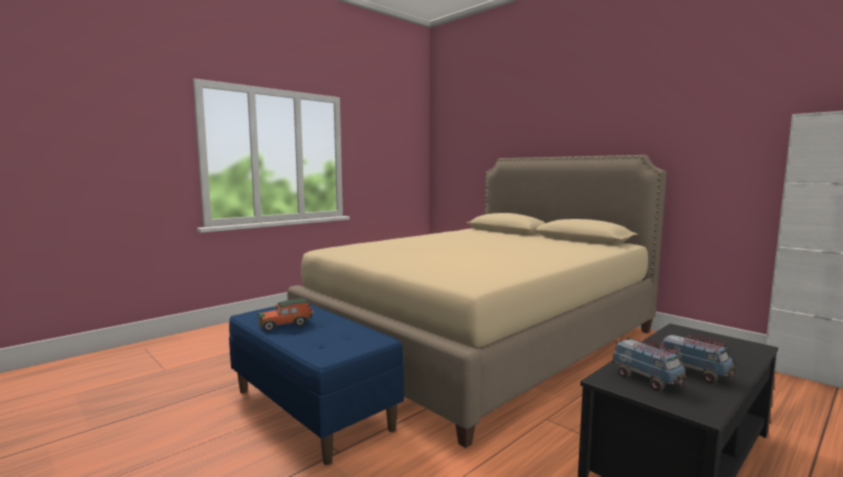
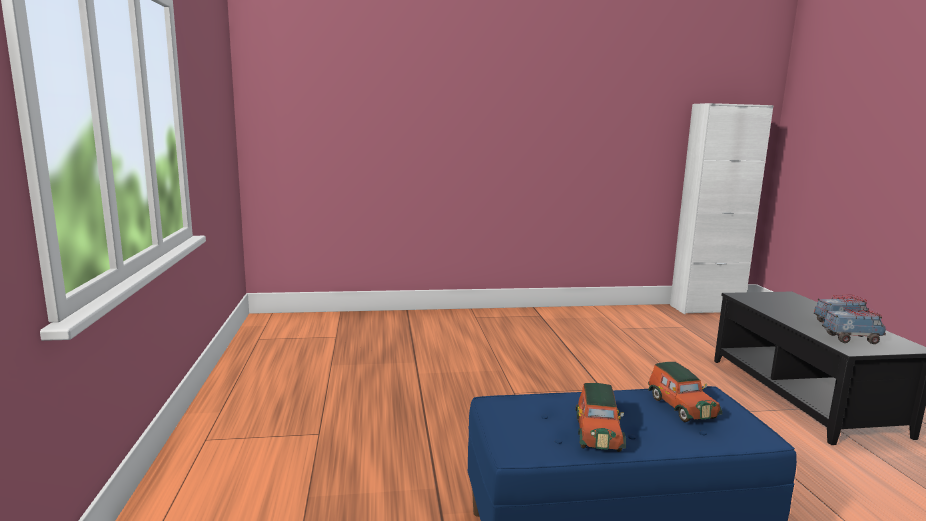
camera: 55 degrees left, 5 degrees up
beige bed [287,155,667,448] -> none
none -> toy car [648,362,722,422]

